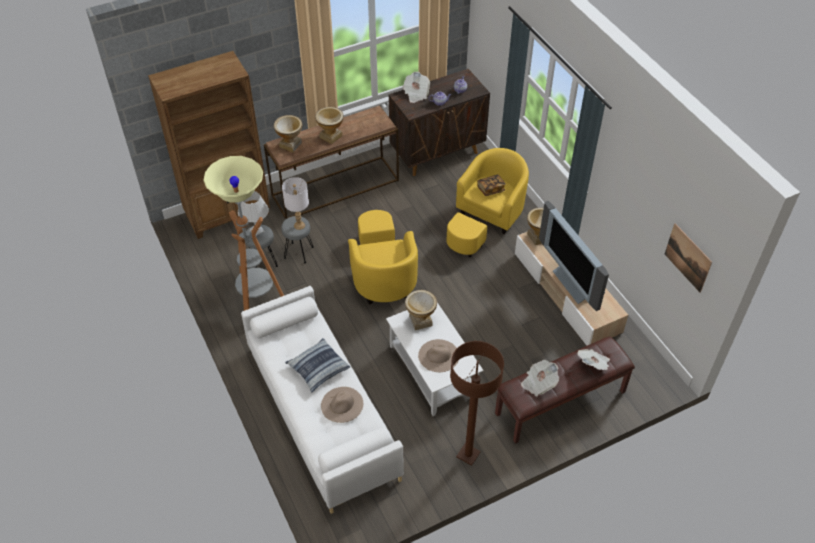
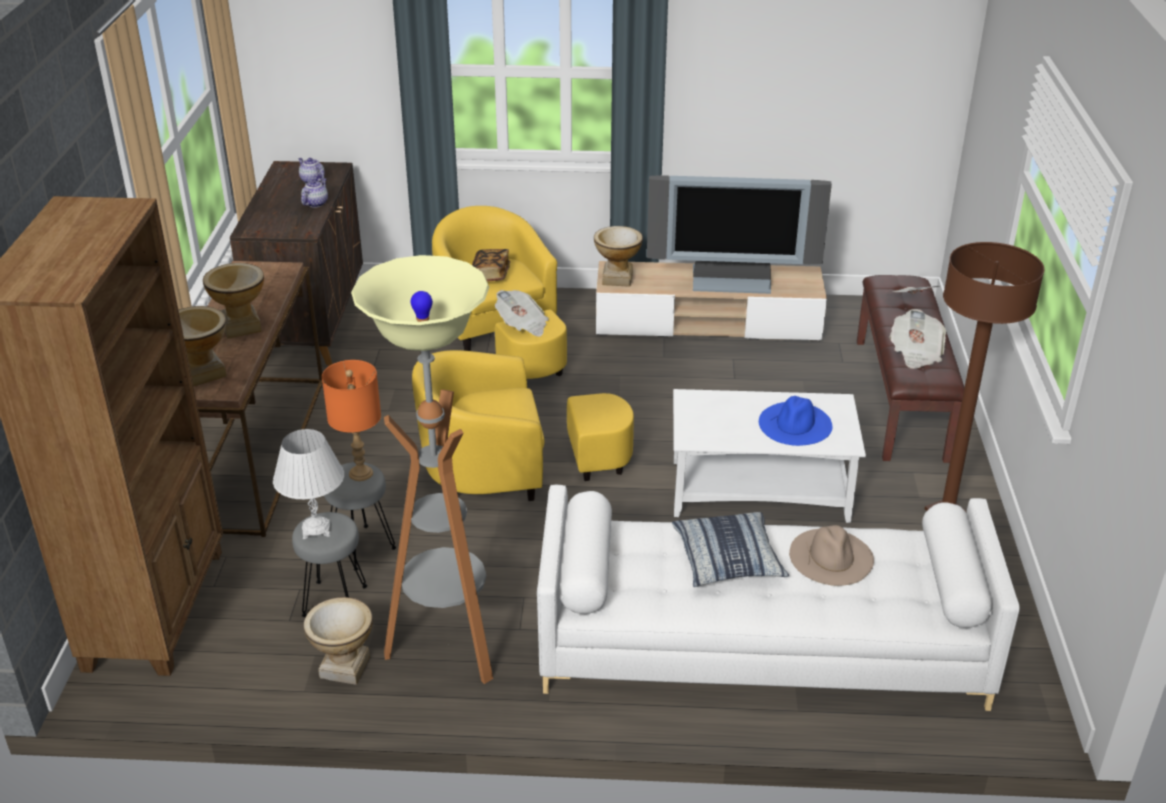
camera: 60 degrees left, 15 degrees down
white table lamp [282,177,309,230] -> orange table lamp [322,360,381,481]
yellow armchair [348,210,418,305] -> yellow armchair turned 150 degrees clockwise [412,350,634,501]
newspaper [403,72,430,103] -> newspaper moved to [495,290,549,337]
vase [405,290,437,330] -> vase moved to [303,597,373,685]
beige hat [418,339,459,372] -> blue hat [759,396,833,446]
picture [665,223,712,293] -> none

